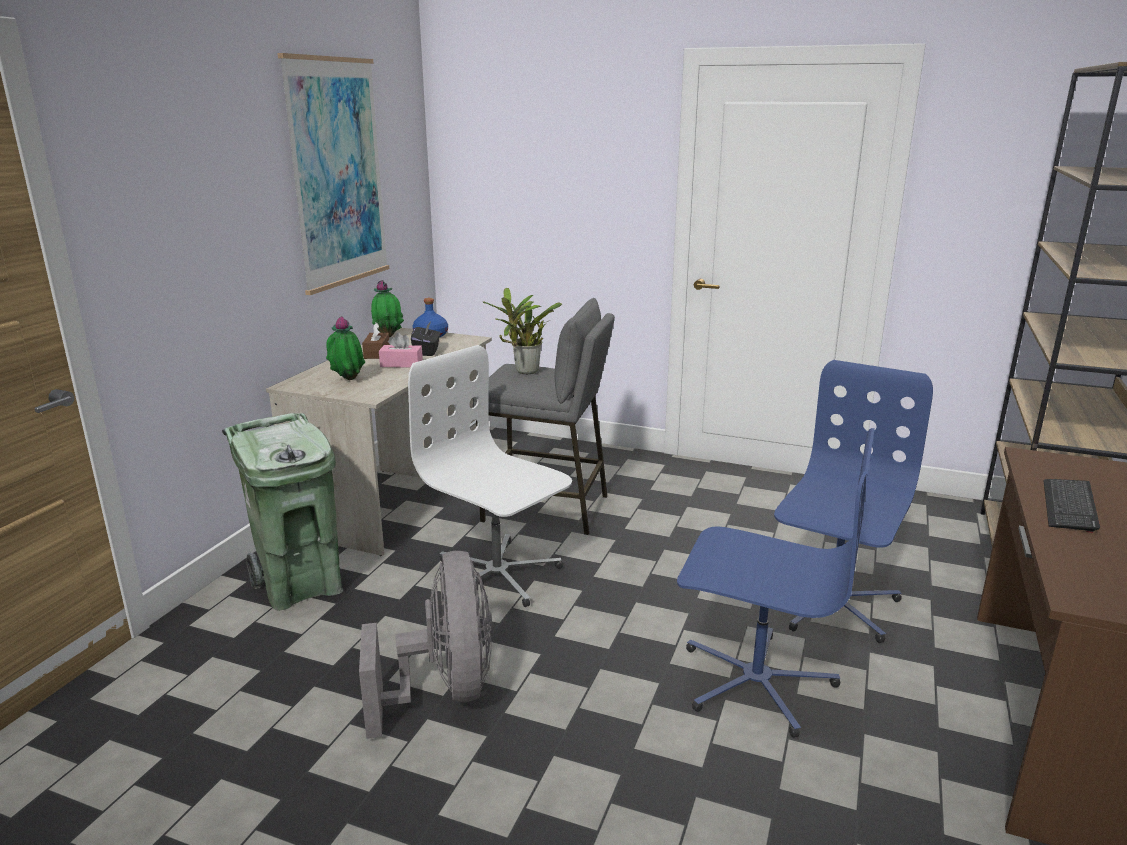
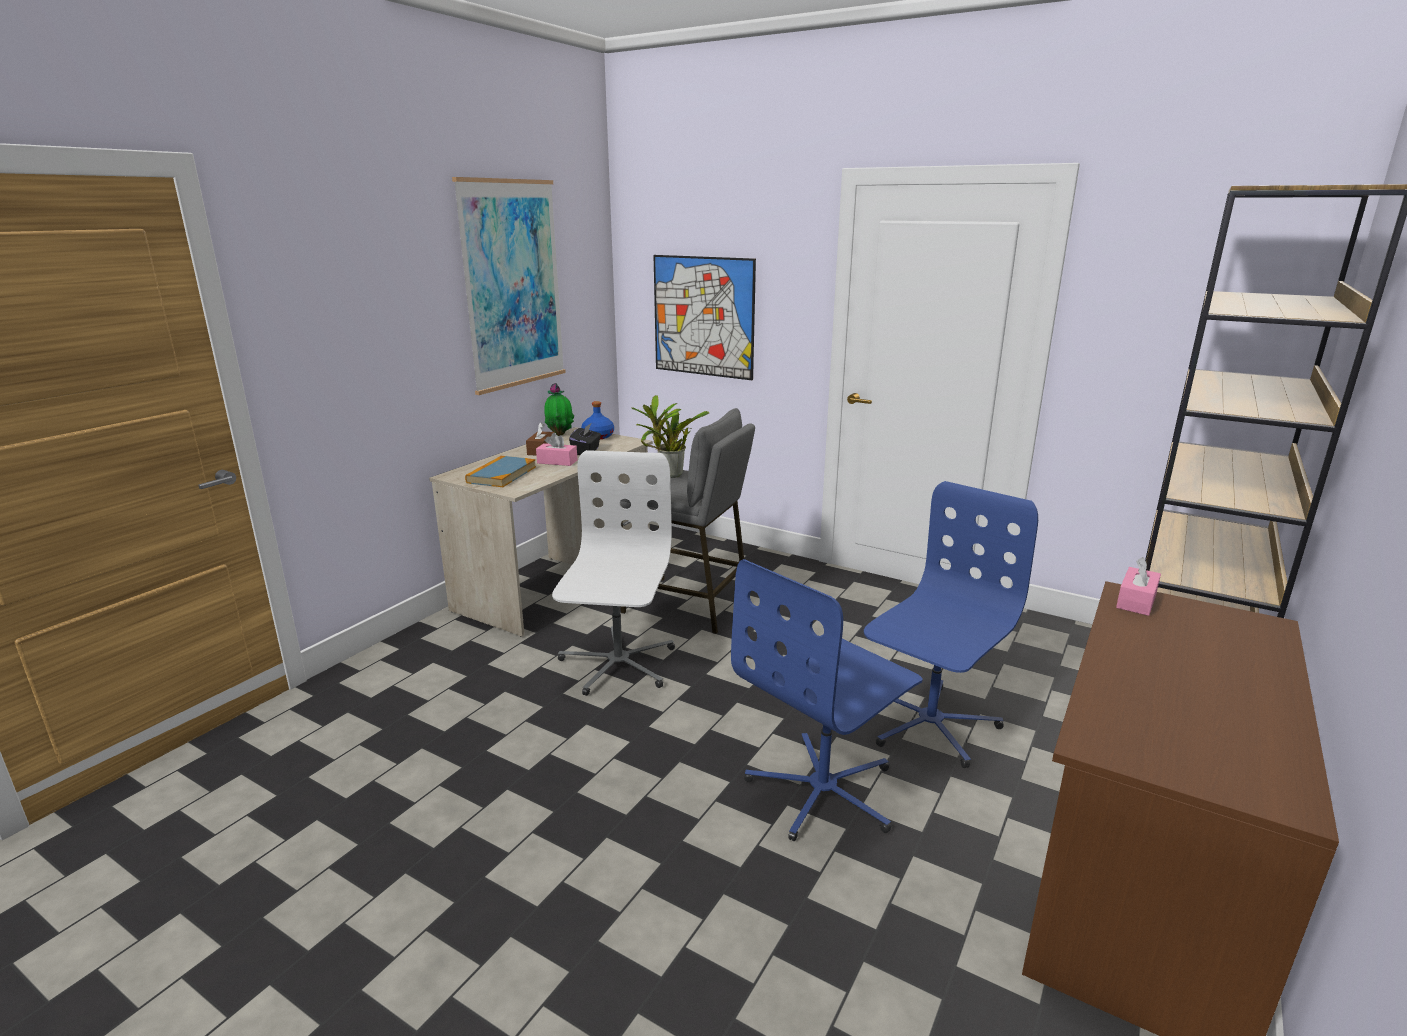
camera: 10 degrees right, 0 degrees up
green trash can [222,413,343,611] -> none
potted plant [326,316,365,380] -> book [465,456,536,487]
grey fan [359,551,492,739] -> none
white office chair [408,345,572,607] -> white office chair turned 45 degrees clockwise [552,450,675,696]
blue office chair [677,428,875,738] -> blue office chair turned 105 degrees clockwise [731,559,923,841]
keyboard [1044,479,1100,533] -> none
none -> picture [654,255,756,380]
none -> pink tissue box [1116,557,1161,616]

